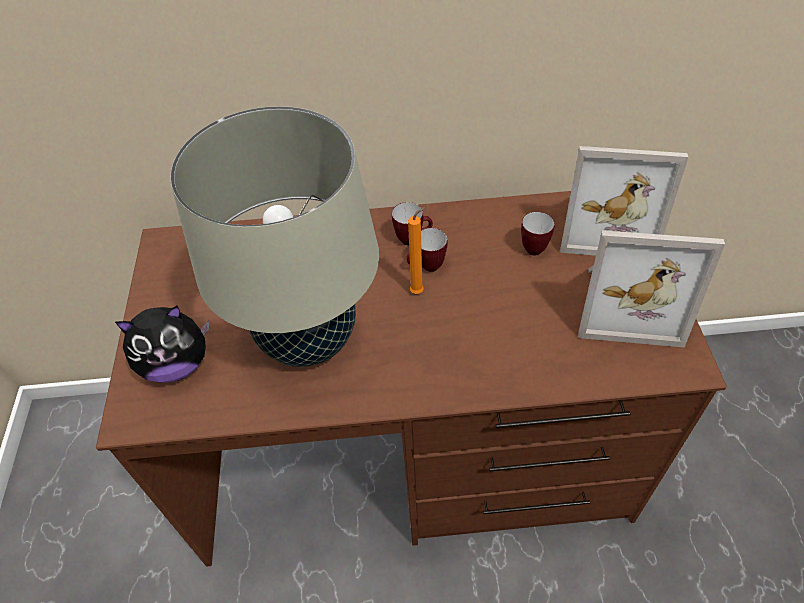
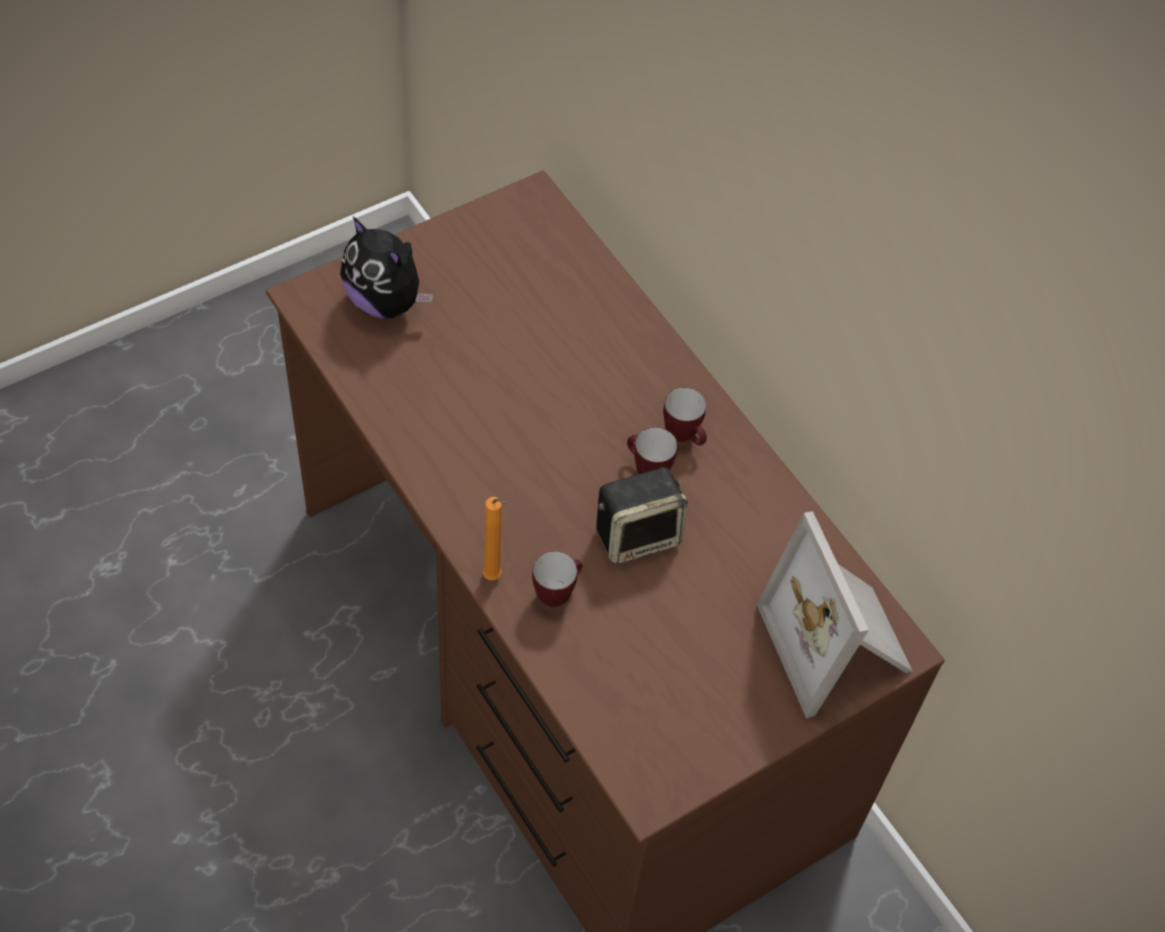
camera: 55 degrees right, 5 degrees up
beige table lamp [170,106,379,367] -> none
orange candle [408,207,426,294] -> orange candle moved to [483,497,507,580]
mug [521,212,555,256] -> mug moved to [532,551,583,607]
picture frame [578,230,725,348] -> none
none -> speaker [596,467,688,564]

